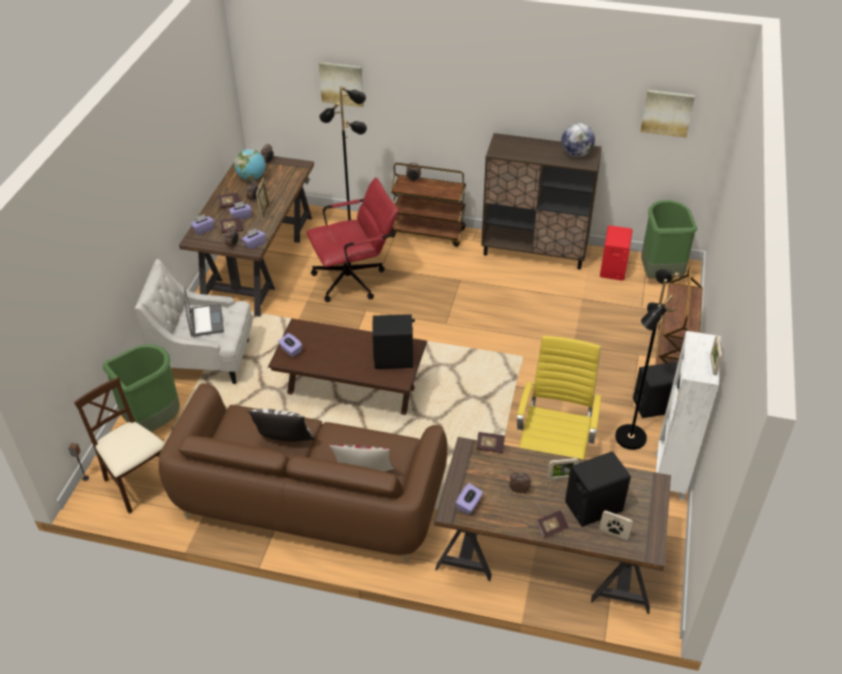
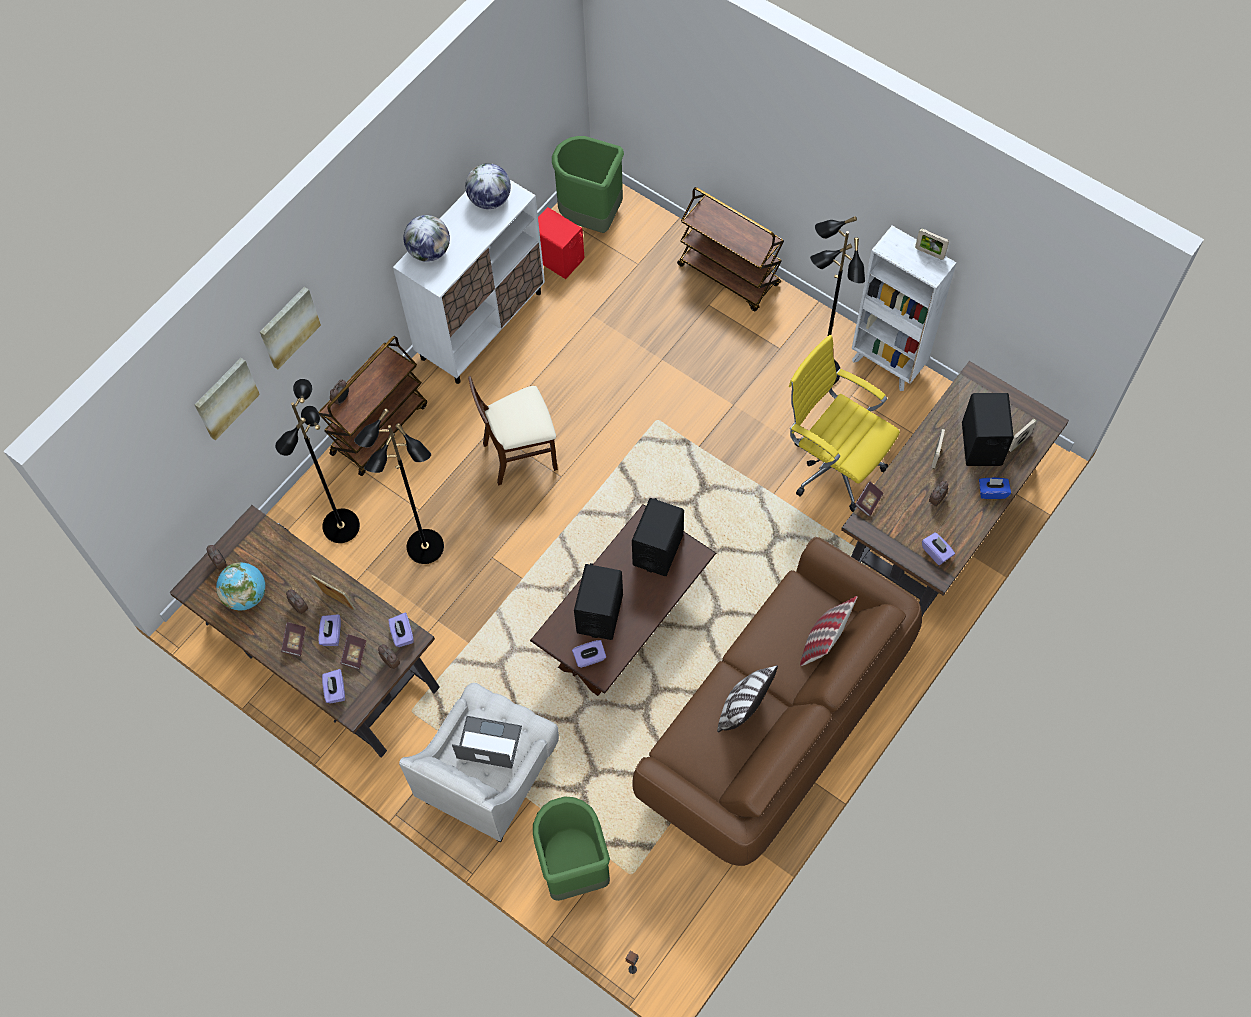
camera: 65 degrees left, 20 degrees up
beige chair [74,377,165,514] -> beige chair moved to [468,376,558,485]
red office chair [306,178,399,302] -> black floor lamp [354,408,444,564]
brown cabinet [481,133,602,270] -> white cabinet [393,180,545,384]
book [536,510,568,538] -> blue tissue box [979,478,1011,499]
black speaker [633,362,678,418] -> black speaker moved to [574,563,623,640]
picture [640,90,695,138] -> picture moved to [260,287,321,369]
none -> globe [403,215,450,262]

